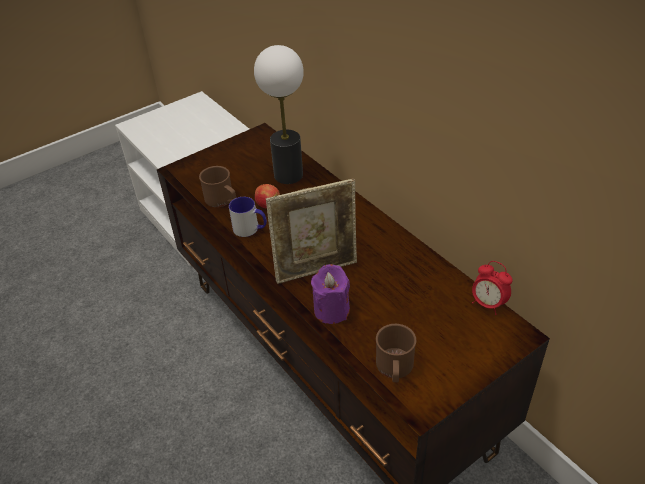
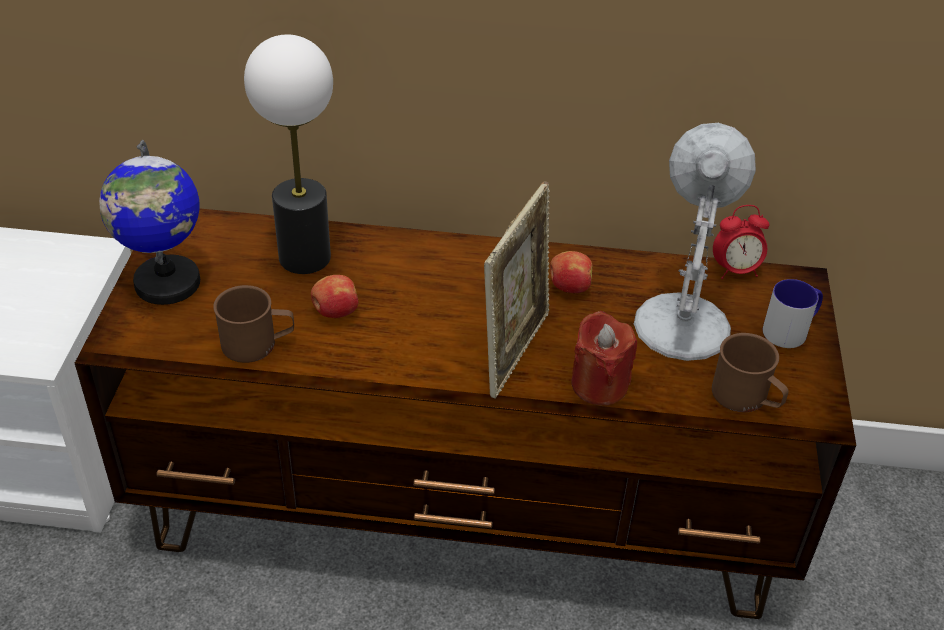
camera: 50 degrees left, 0 degrees up
mug [229,197,267,237] -> mug moved to [763,279,823,348]
purple candle [311,264,350,324] -> red candle [571,311,637,405]
none -> globe [99,140,200,305]
none -> apple [550,251,593,293]
none -> white table lamp [634,123,756,361]

